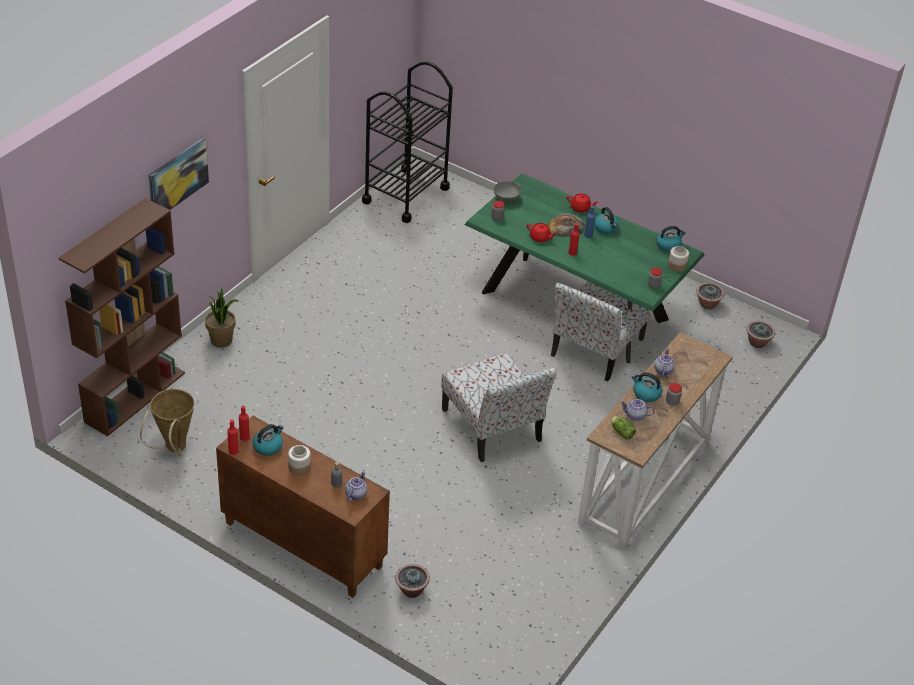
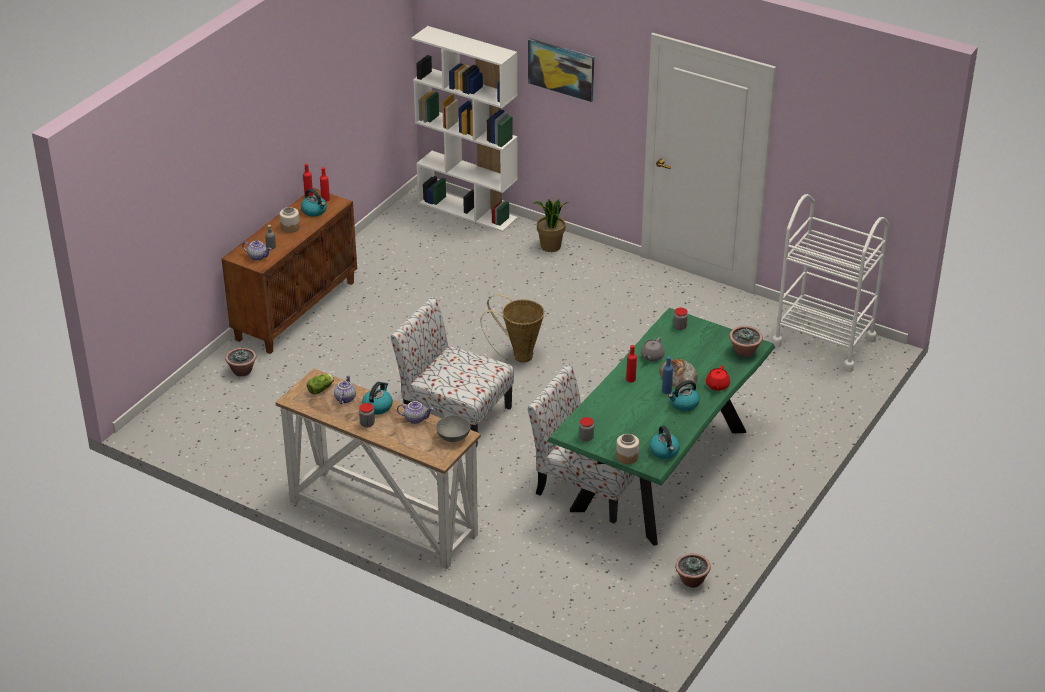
camera: 90 degrees right, 5 degrees down
brown bookcase [59,198,185,437] -> white bookcase [411,26,518,232]
basket [140,389,194,456] -> basket moved to [480,294,544,363]
black cart [362,61,453,223] -> white cart [772,194,889,372]
chair [441,353,557,462] -> chair turned 60 degrees clockwise [391,297,514,447]
grey bowl [494,181,521,202] -> grey bowl moved to [436,415,471,442]
red teapot [527,223,557,242] -> grey teapot [641,337,665,361]
potted plant [746,321,775,348] -> potted plant moved to [729,326,763,357]

